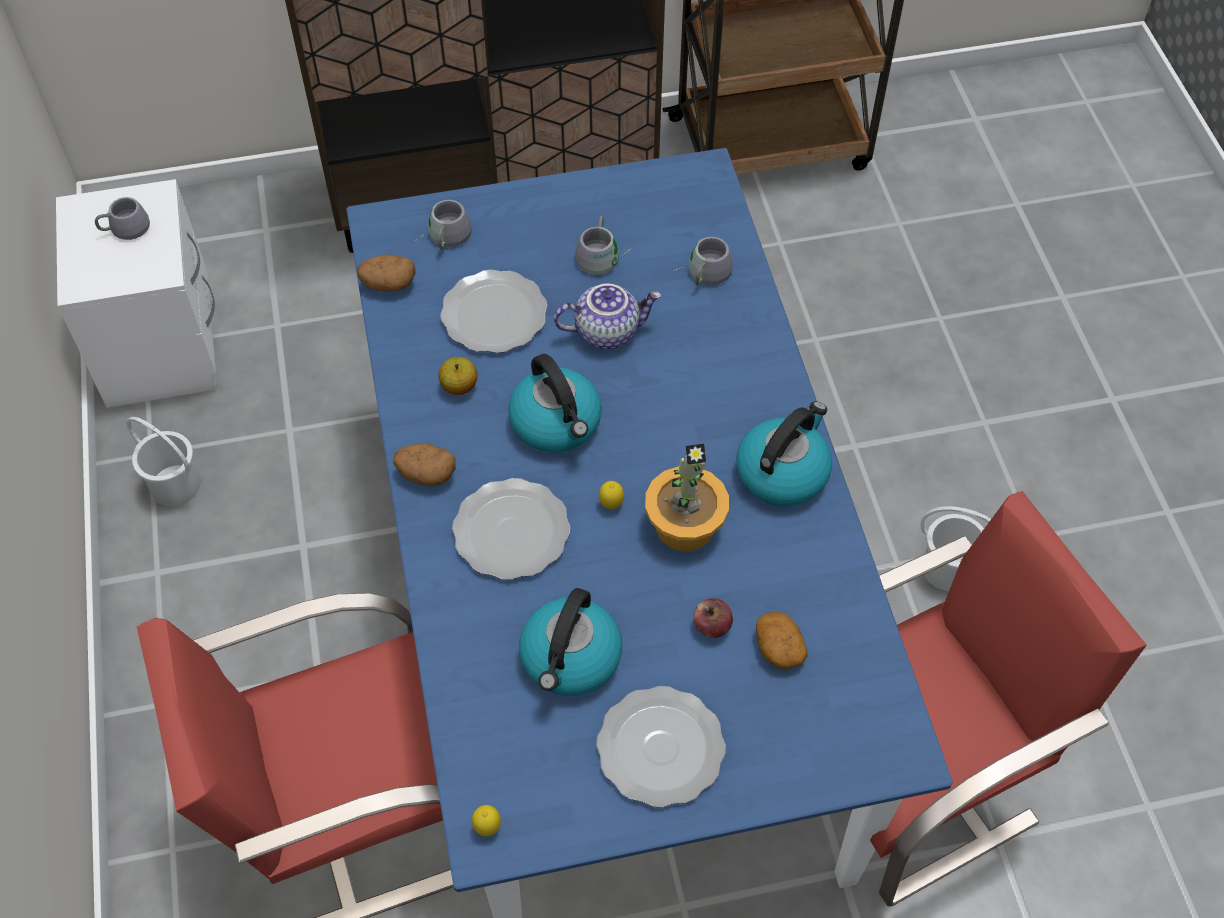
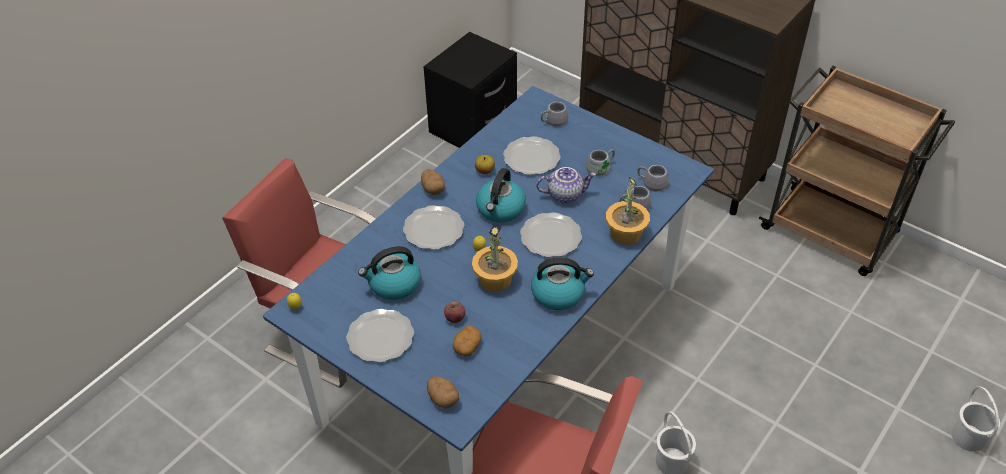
camera: 50 degrees right, 10 degrees down
white nightstand [56,179,216,408] -> black nightstand [424,32,517,148]
grey mug [95,197,150,240] -> grey mug moved to [637,165,669,191]
white bucket [126,417,201,506] -> white bucket moved to [951,386,1000,452]
potato [357,254,416,292] -> potato moved to [427,376,459,408]
teapot [554,284,661,349] -> teapot turned 45 degrees counterclockwise [536,167,596,203]
none -> plate [520,212,582,257]
none -> potted plant [606,177,650,245]

